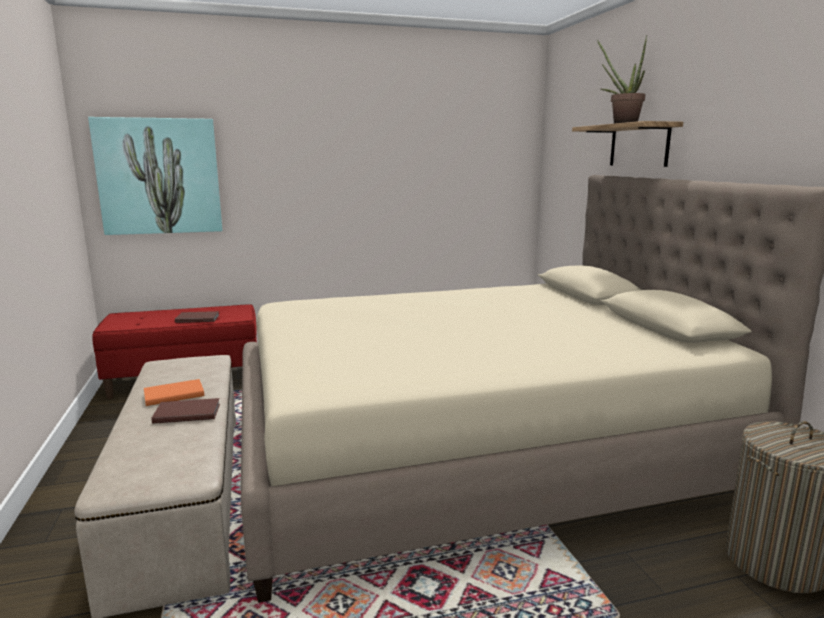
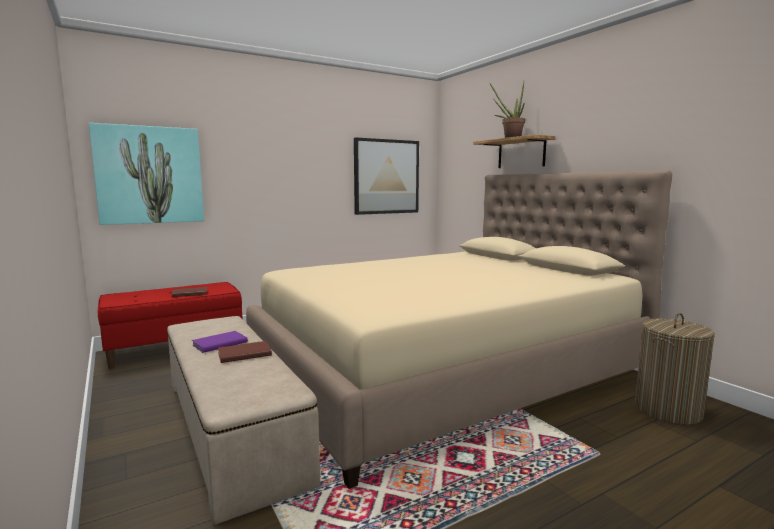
camera: 15 degrees left, 5 degrees down
orange book [144,379,204,406] -> purple book [192,331,248,353]
none -> picture [354,137,419,215]

